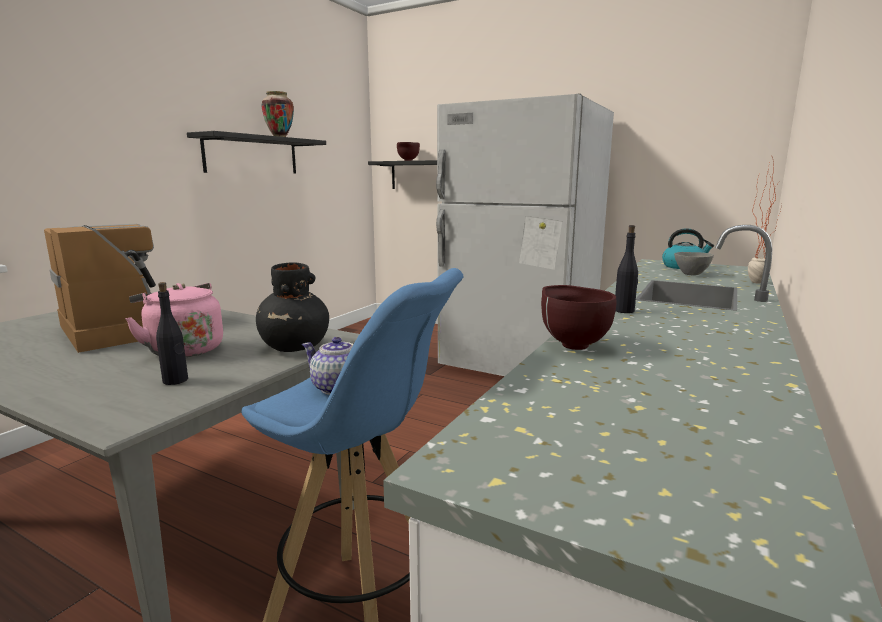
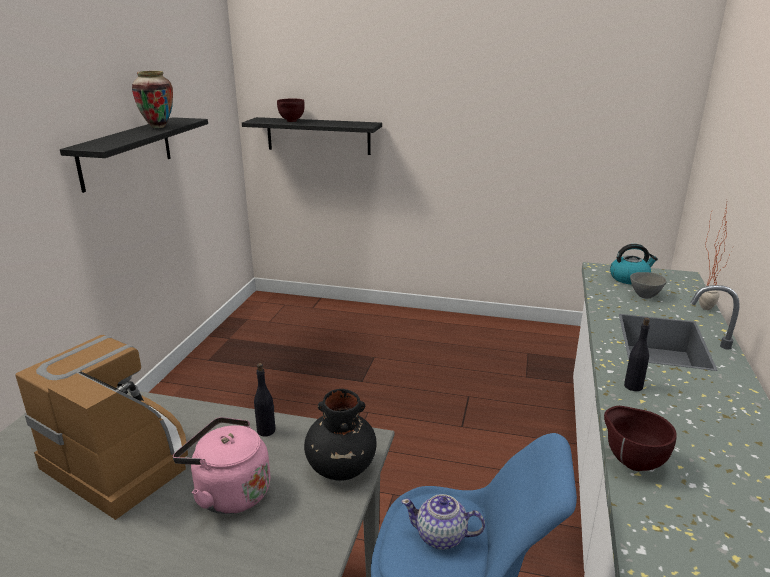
camera: 15 degrees left, 10 degrees up
black bottle [156,282,188,385] -> black bottle moved to [254,363,276,436]
white fridge [436,93,614,376] -> none

